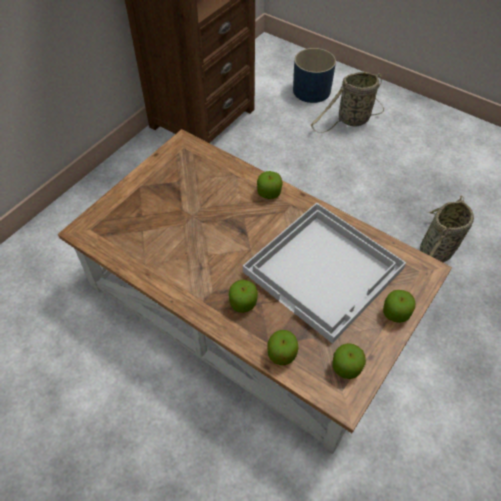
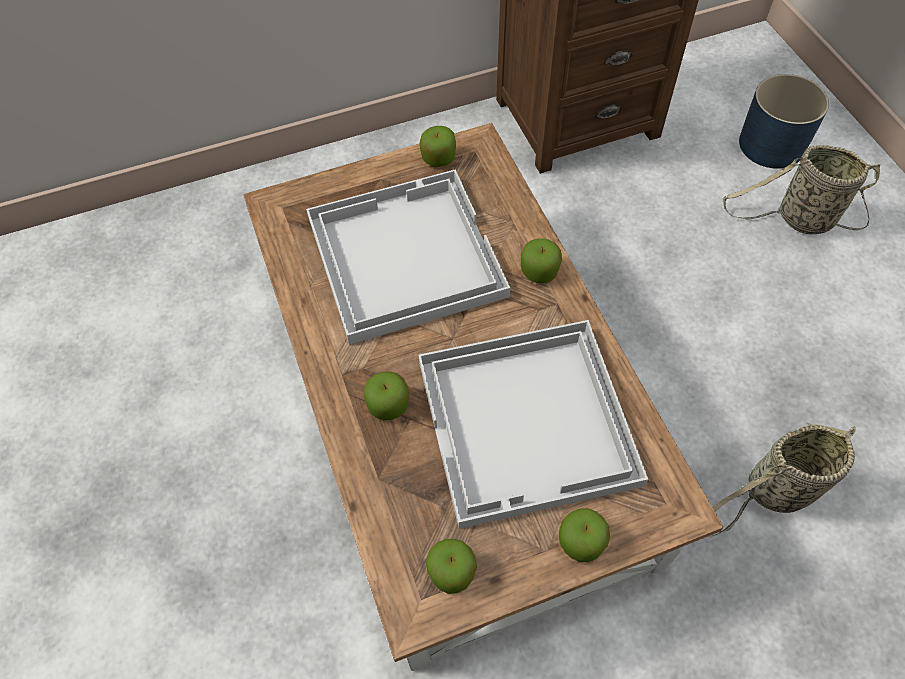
camera: 35 degrees right, 5 degrees up
apple [267,330,299,365] -> apple moved to [419,126,456,167]
none -> white tray [306,169,510,345]

